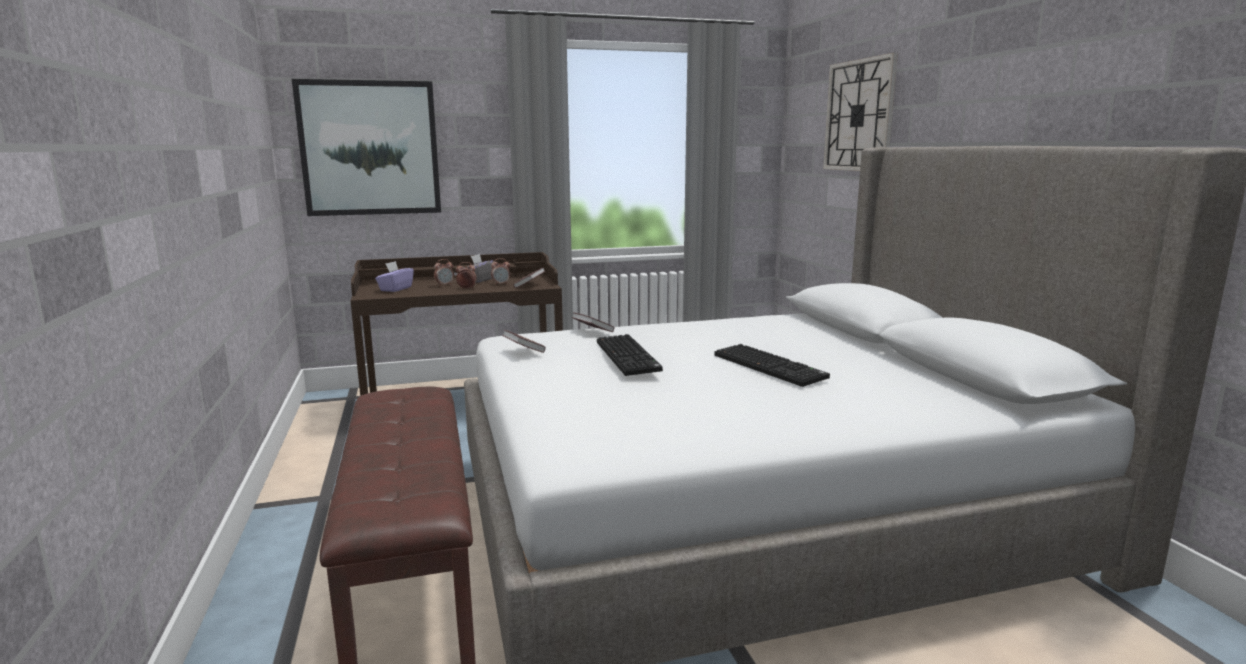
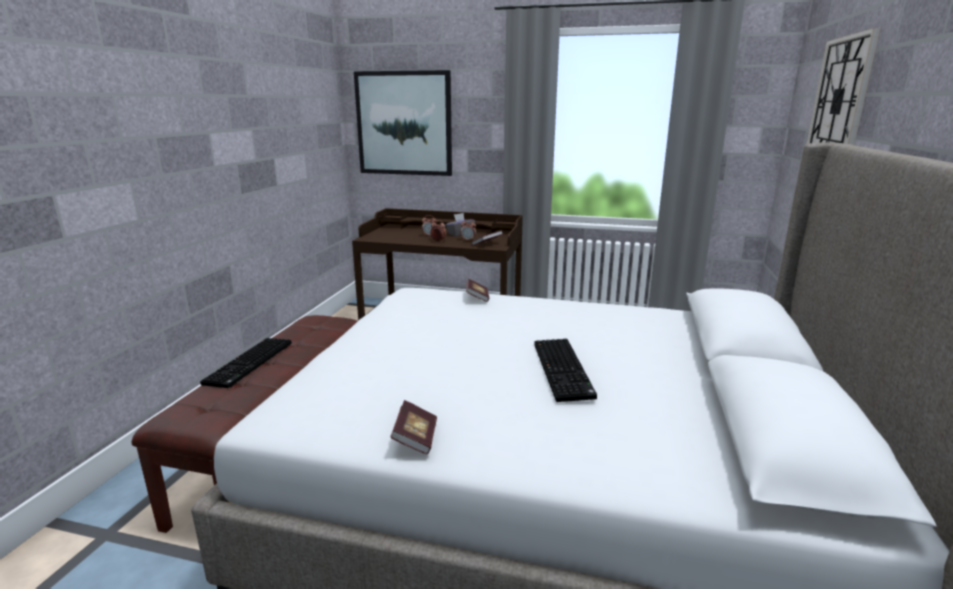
camera: 30 degrees right, 5 degrees up
purple tissue box [375,261,414,292] -> none
book [502,330,546,353] -> book moved to [390,400,437,454]
keyboard [597,334,663,376] -> keyboard moved to [200,338,292,388]

